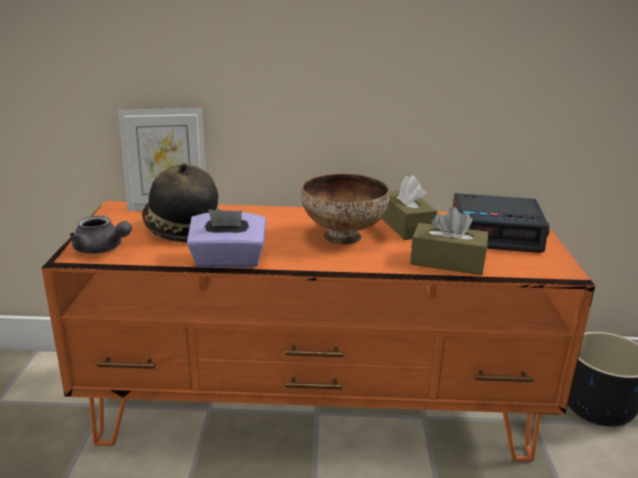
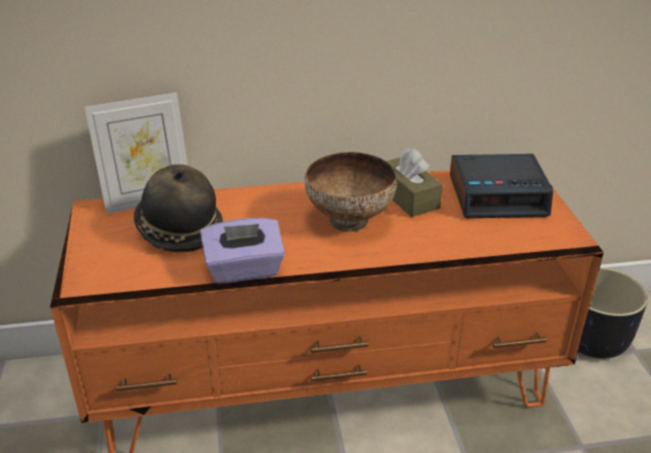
camera: 10 degrees left, 10 degrees up
grey teapot [70,215,132,254] -> none
brown tissue box [410,207,488,275] -> none

